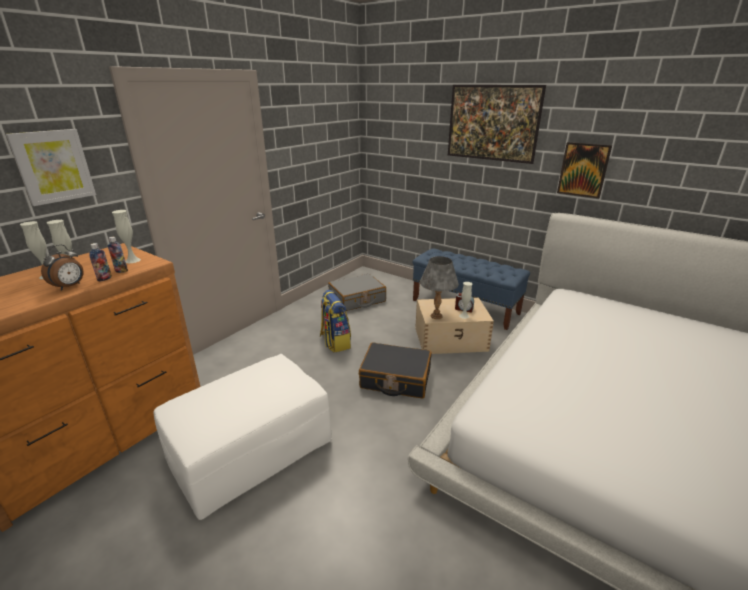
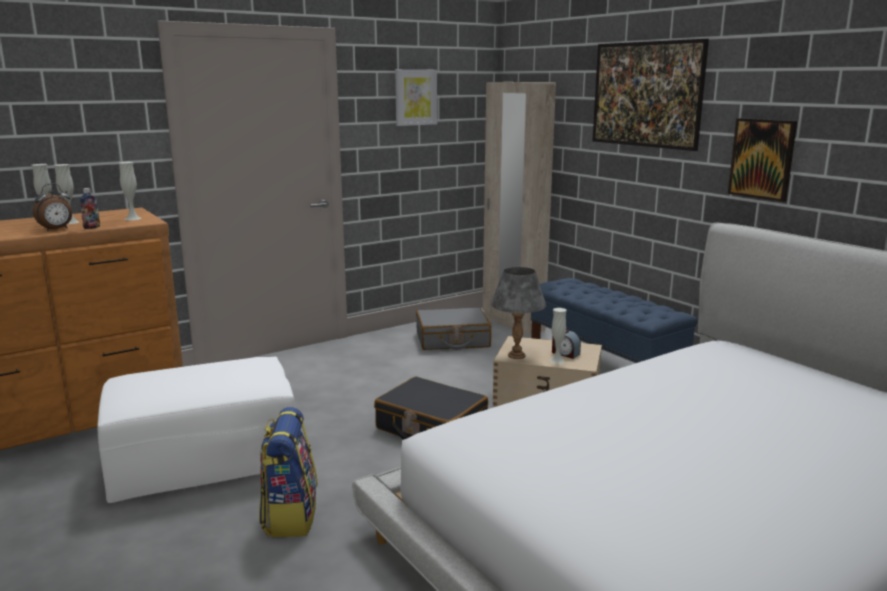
camera: 20 degrees right, 10 degrees down
picture [6,129,96,206] -> picture moved to [395,69,437,126]
bottle [108,237,128,273] -> none
backpack [320,290,351,352] -> backpack moved to [259,407,317,537]
none -> beige wardrobe [483,82,556,335]

